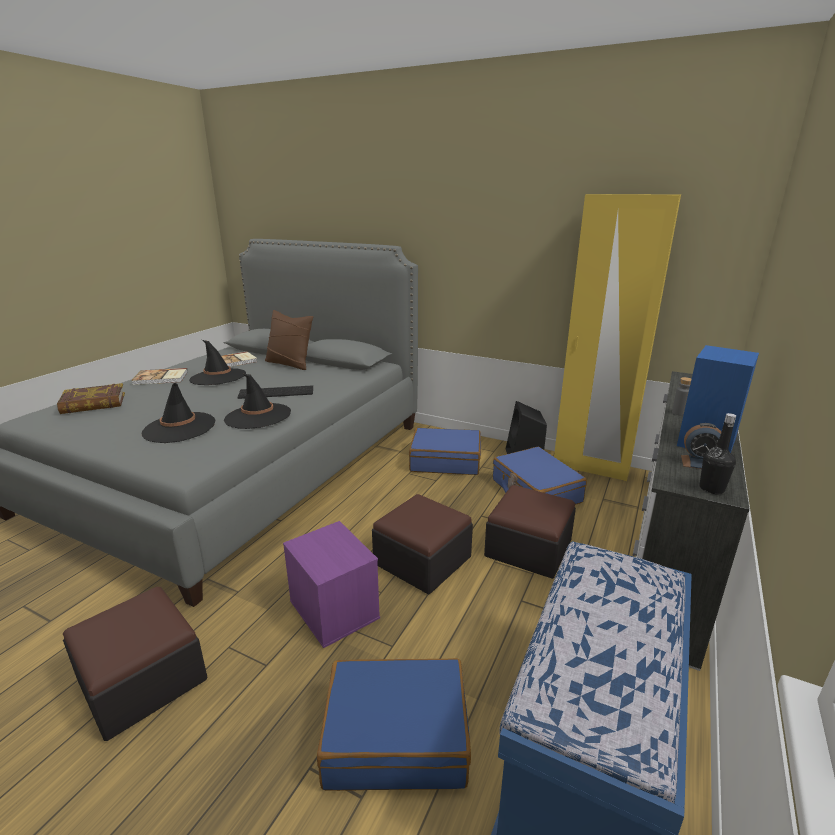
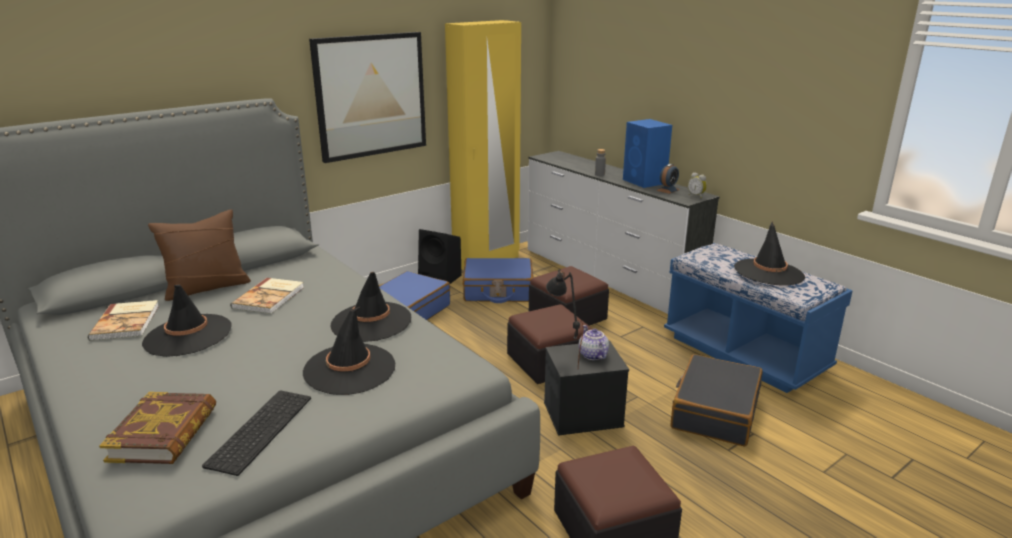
camera: 65 degrees left, 0 degrees up
book [131,368,188,385] -> book moved to [231,278,304,314]
keyboard [237,385,313,399] -> keyboard moved to [202,390,311,476]
purple storage box [283,521,380,648] -> black storage box [544,341,629,436]
blue suitcase [317,658,471,791] -> black suitcase [671,354,763,446]
black bottle [699,413,736,494] -> alarm clock [688,172,707,198]
none -> picture [309,32,426,163]
none -> black table lamp [546,269,584,367]
none -> teapot [579,325,609,360]
none -> black hat [734,221,805,286]

